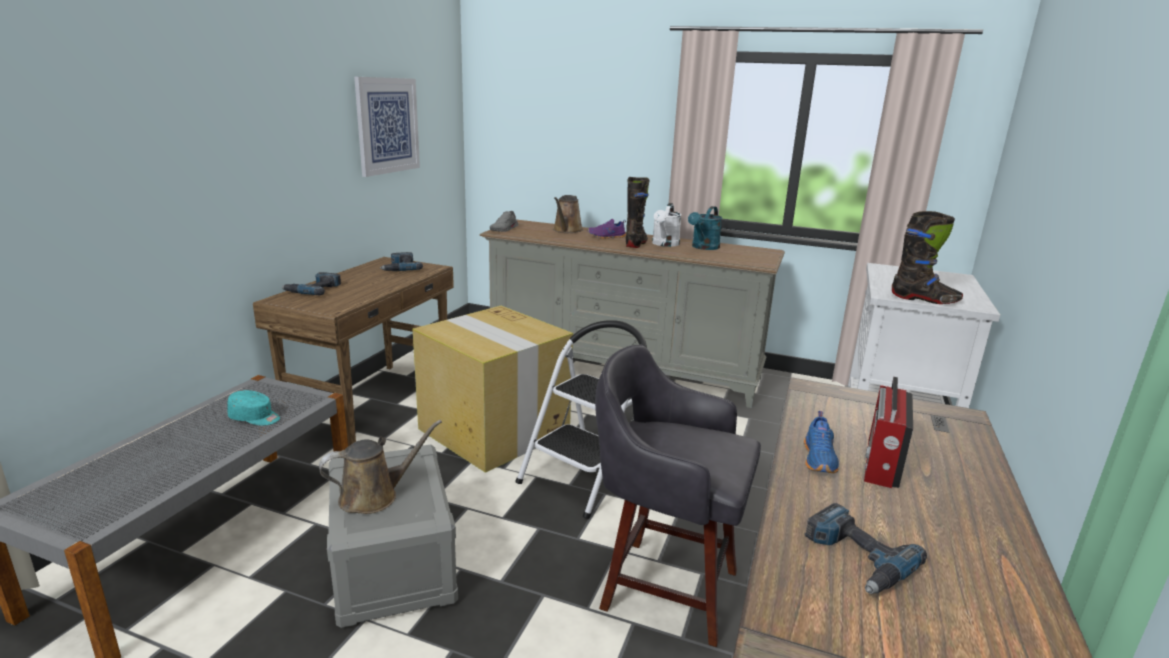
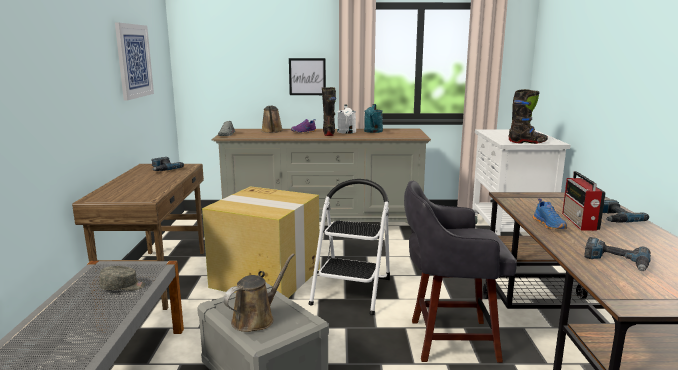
camera: 20 degrees left, 5 degrees down
turquoise cap [227,390,280,425] -> grey cap [99,266,145,291]
power drill [281,272,341,295] -> power drill moved to [603,200,649,223]
none -> picture [289,58,326,95]

